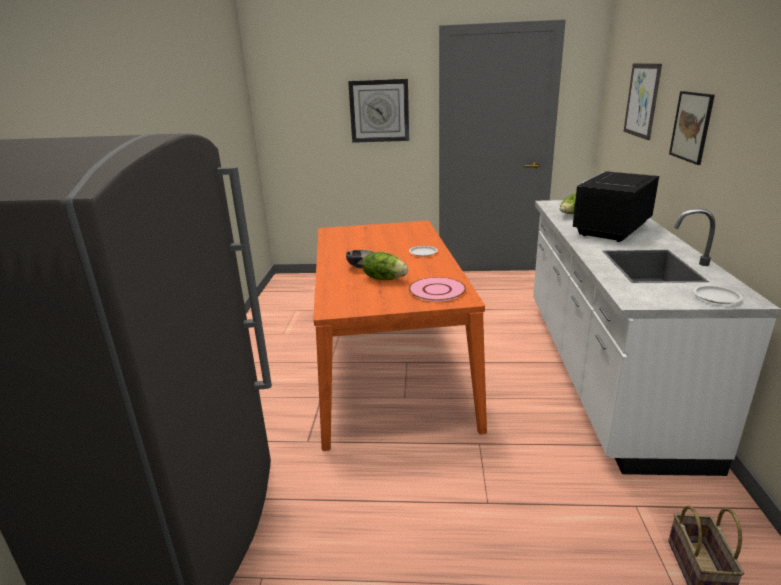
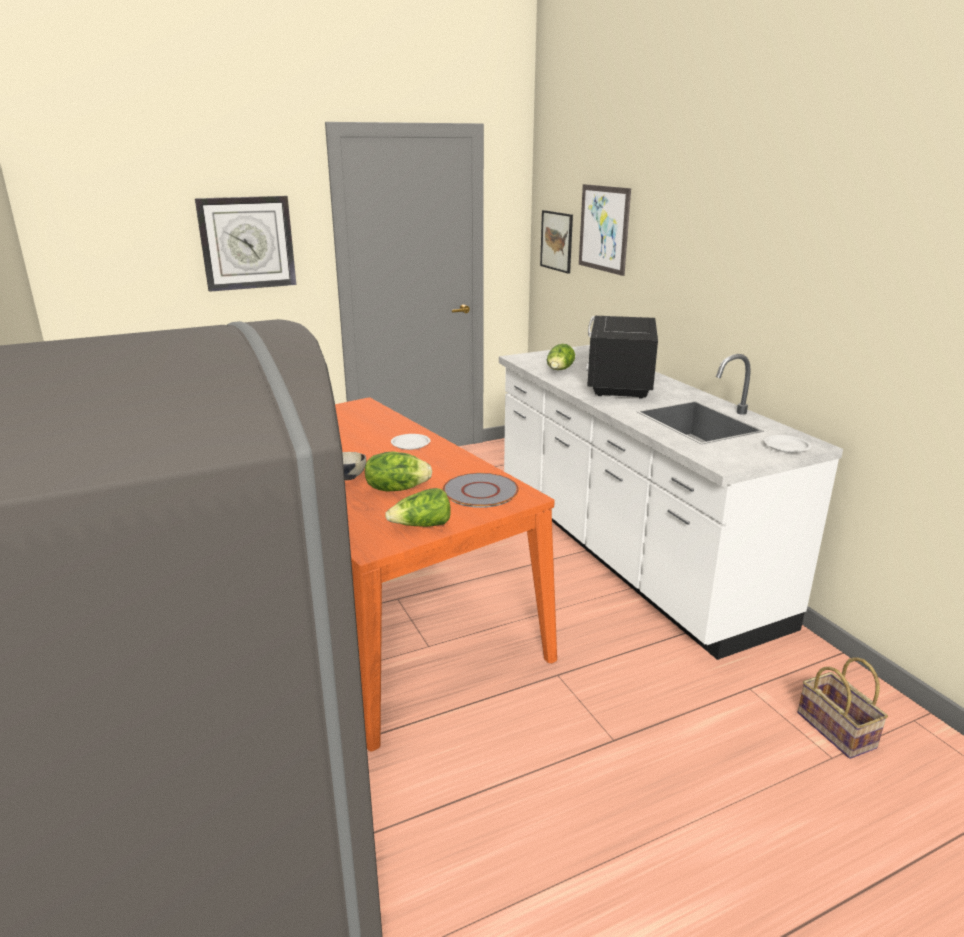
camera: 30 degrees left, 0 degrees up
pink plate [409,277,466,302] -> grey plate [443,473,519,508]
picture [669,91,715,165] -> picture moved to [540,210,573,274]
none -> lettuce [385,488,451,527]

